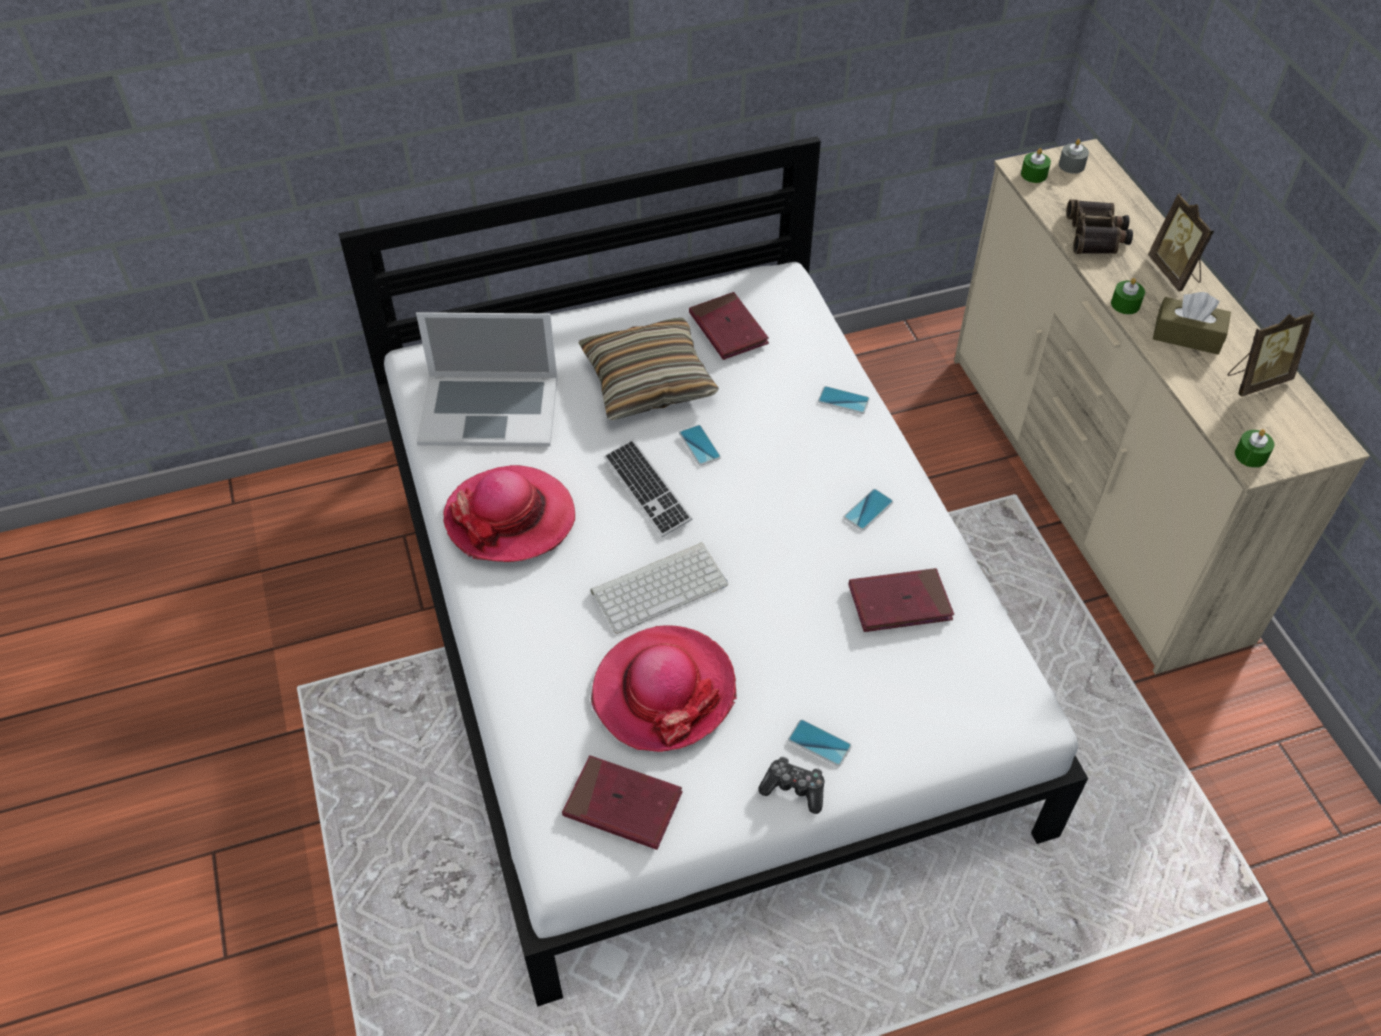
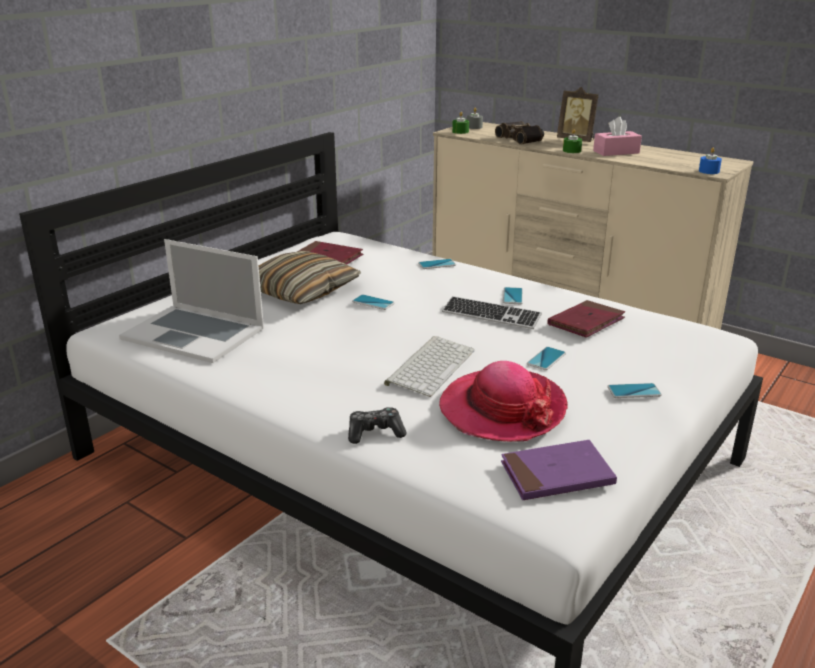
camera: 35 degrees left, 25 degrees down
laptop [416,312,558,447] -> laptop turned 60 degrees clockwise [119,239,264,363]
hat [443,465,575,562] -> none
red book [562,755,683,850] -> purple book [501,440,617,500]
keyboard [604,440,692,537] -> keyboard moved to [442,296,542,329]
game controller [759,756,825,814] -> game controller moved to [348,407,407,444]
brown tissue box [1153,292,1231,354] -> pink tissue box [593,117,642,156]
picture frame [1228,311,1314,397] -> none
green candle [1235,429,1274,468] -> blue candle [699,148,722,174]
none -> phone [527,347,566,370]

